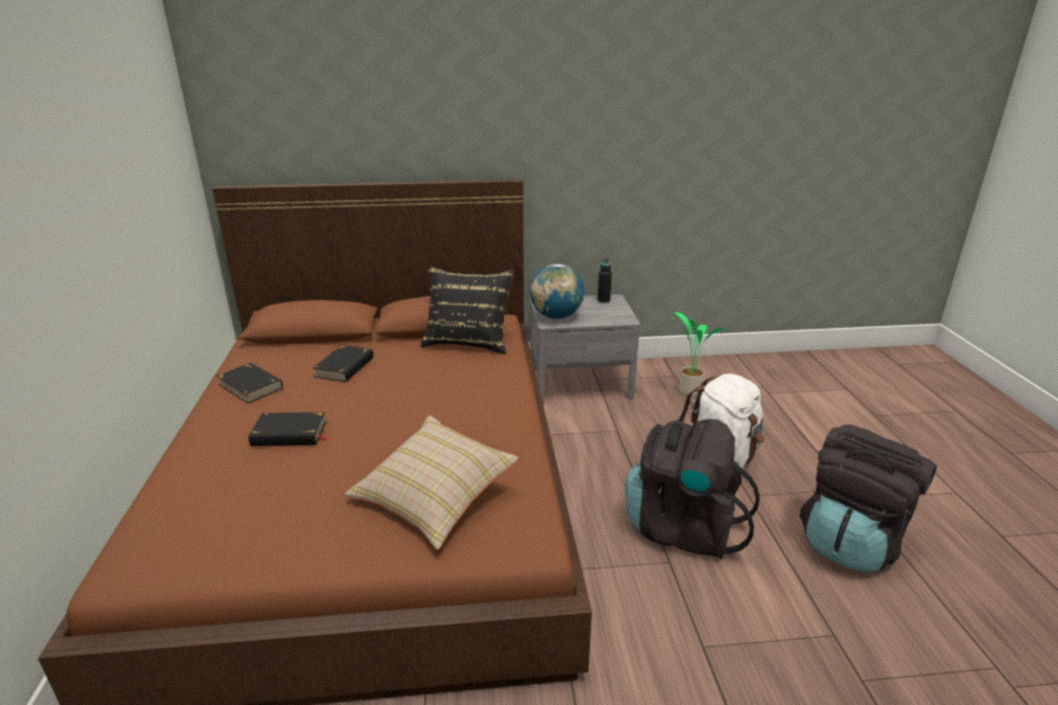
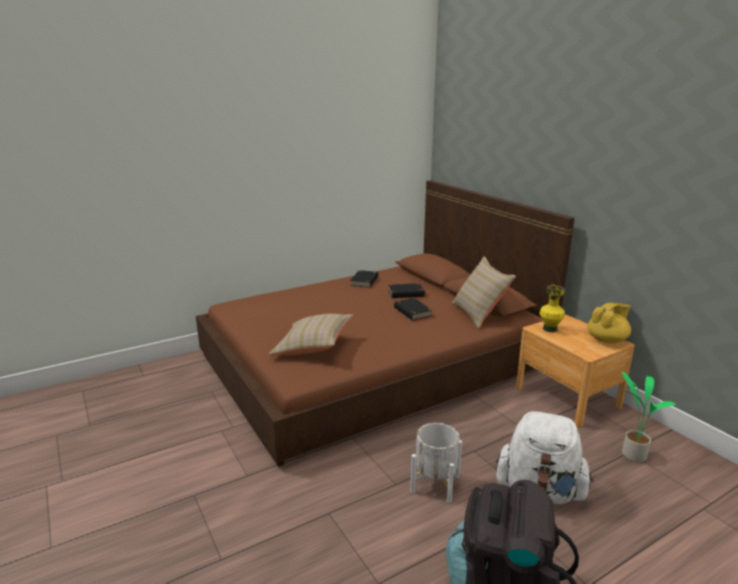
camera: 65 degrees right, 5 degrees down
black book [248,412,331,446] -> black book moved to [394,298,432,322]
black pillow [421,265,514,354] -> beige pillow [451,256,516,329]
globe [530,264,585,319] -> yellow vase [539,285,565,332]
grey nightstand [530,294,640,404] -> brown nightstand [516,315,635,427]
black bottle [597,259,612,304] -> yellow teapot [587,303,631,343]
black backpack [625,419,760,559] -> white planter [410,423,462,503]

